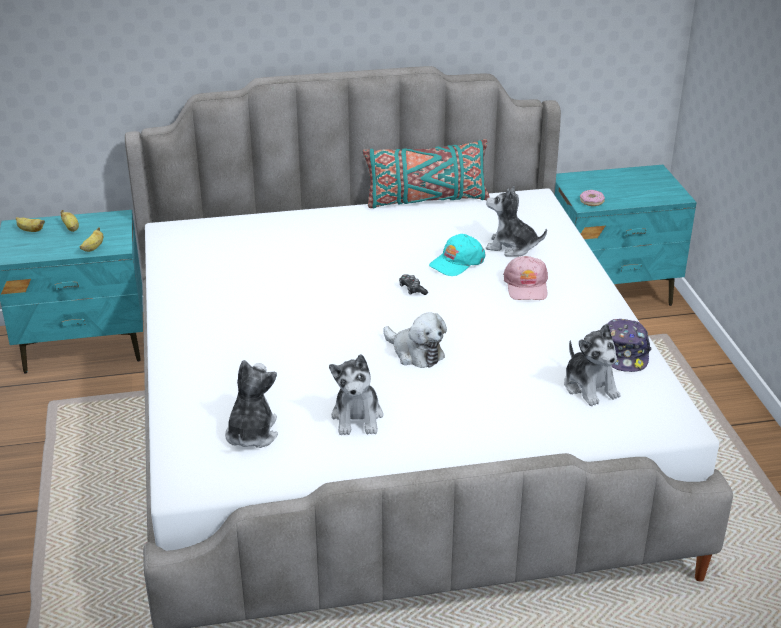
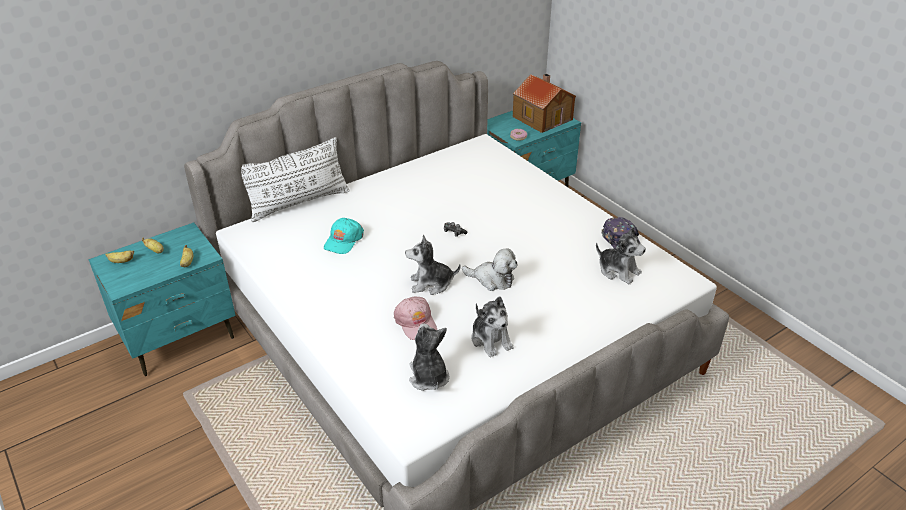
camera: 25 degrees left, 5 degrees up
turquoise pillow [363,139,490,209] -> none
turquoise cap [429,234,486,276] -> turquoise cap moved to [324,218,364,254]
plush toy [486,186,547,257] -> plush toy moved to [405,235,461,295]
pink cap [503,256,548,300] -> pink cap moved to [394,297,437,340]
none -> white pillow [241,137,350,222]
none -> toy house [513,74,576,133]

